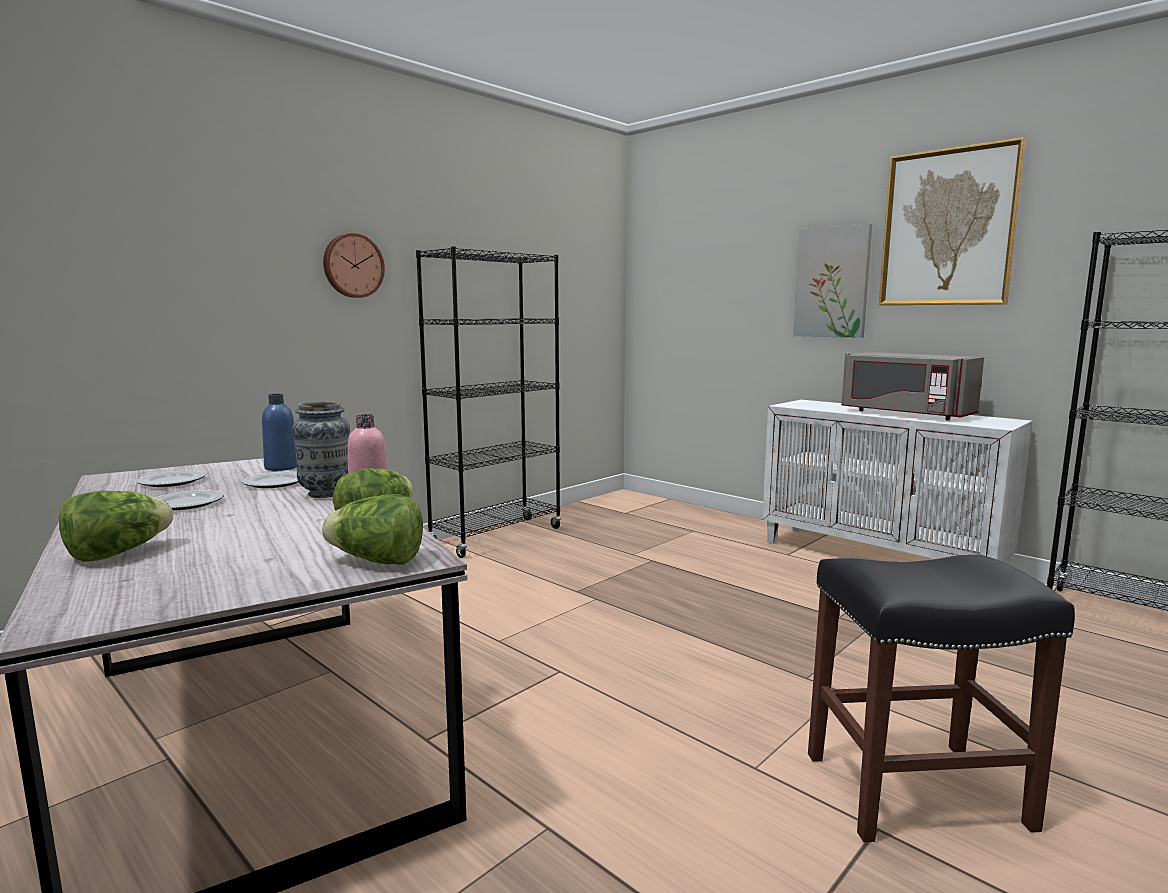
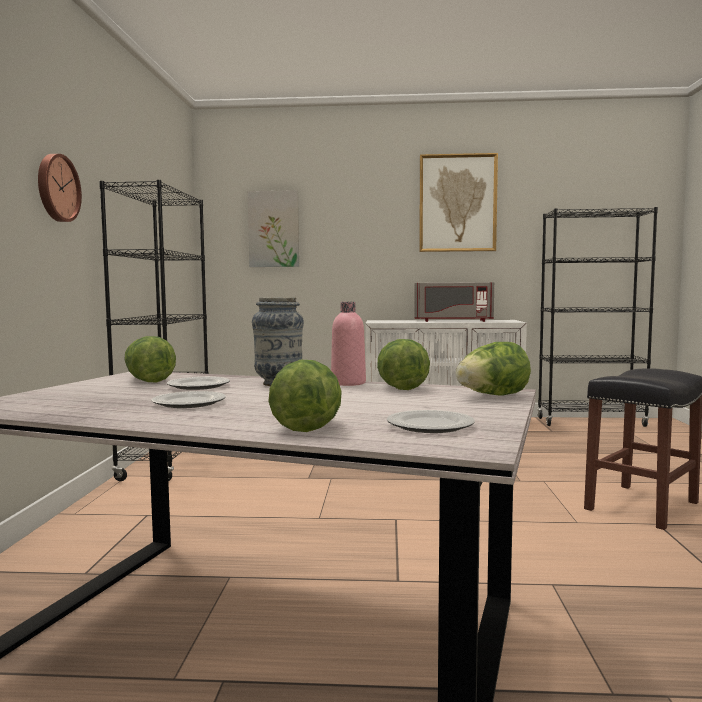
camera: 40 degrees left, 5 degrees down
plate [137,471,205,487] -> plate moved to [387,410,475,433]
blue bottle [262,394,297,471] -> lettuce [124,336,176,382]
picture [793,224,872,338] -> picture moved to [248,190,299,267]

